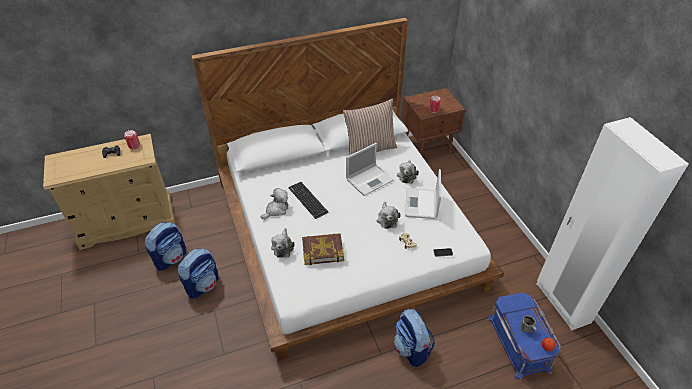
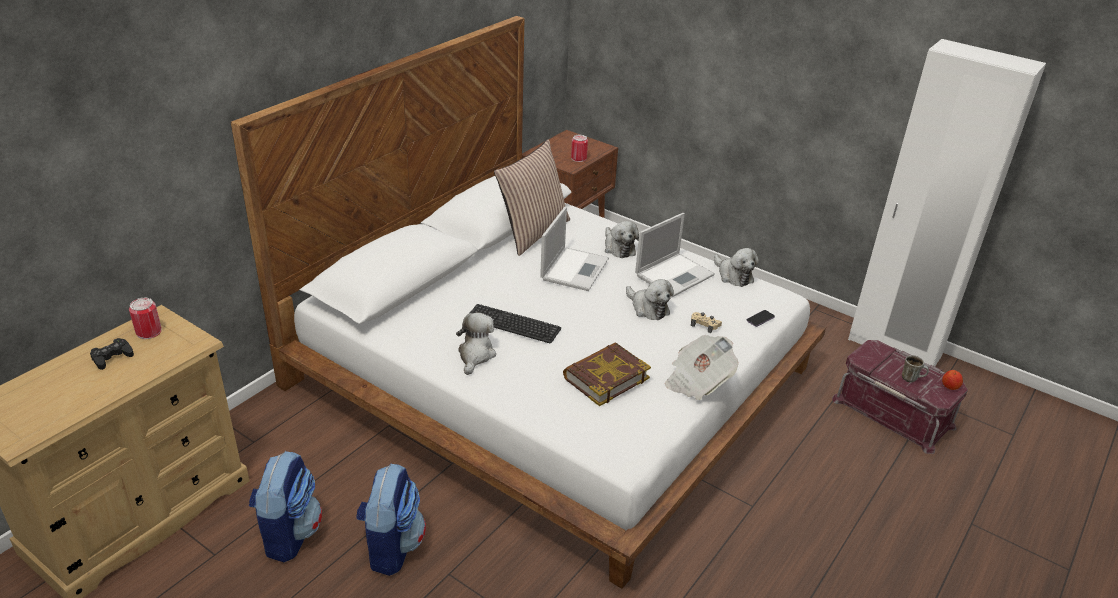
camera: 35 degrees left, 10 degrees down
plush toy [271,228,295,258] -> plush toy moved to [714,248,759,287]
backpack [393,309,435,367] -> none
laptop [405,169,441,219] -> laptop turned 105 degrees counterclockwise [635,213,715,297]
blue storage box [487,292,561,381] -> red storage box [832,340,968,454]
none -> newspaper [665,335,738,400]

